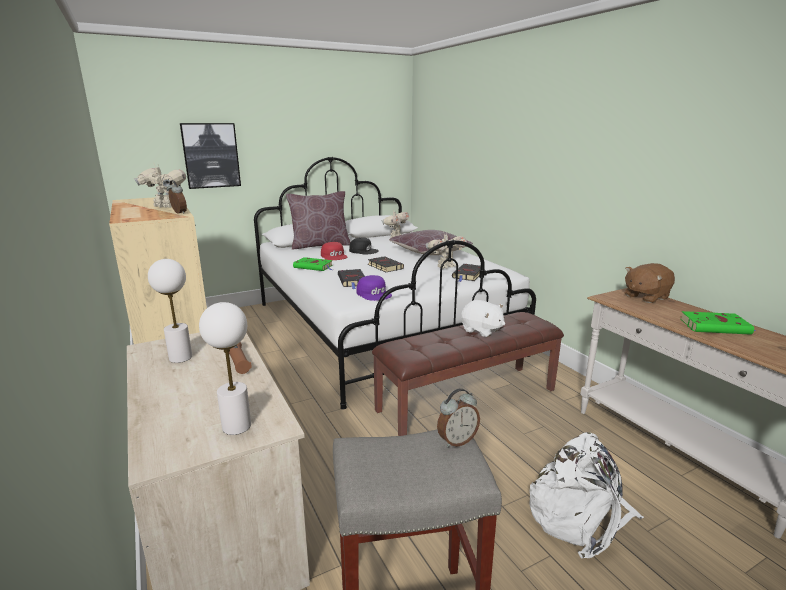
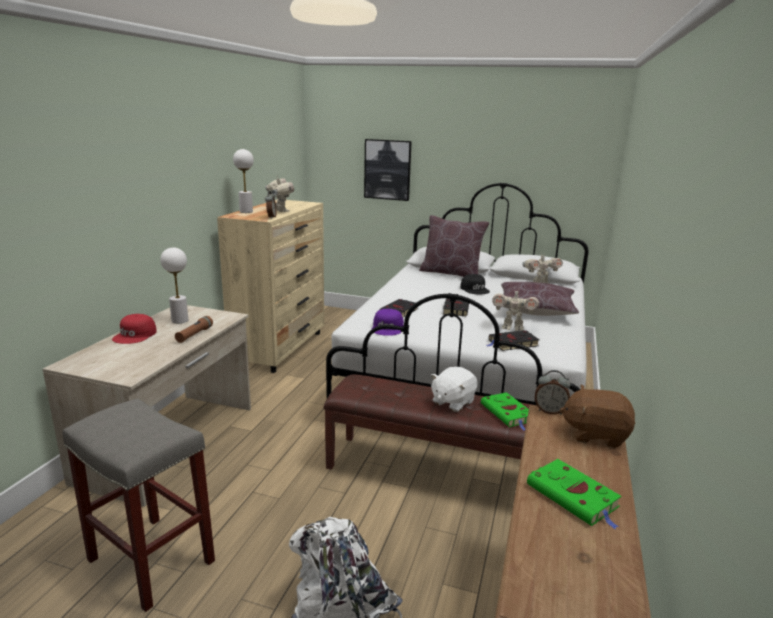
camera: 45 degrees right, 0 degrees up
white table lamp [199,302,251,435] -> white table lamp moved to [233,149,254,213]
green book [293,257,334,271] -> green book moved to [481,392,529,431]
red cap [321,242,347,260] -> red cap moved to [112,314,157,344]
alarm clock [437,389,480,447] -> alarm clock moved to [535,370,570,415]
white plush toy [461,300,505,337] -> white plush toy turned 45 degrees clockwise [431,367,478,412]

